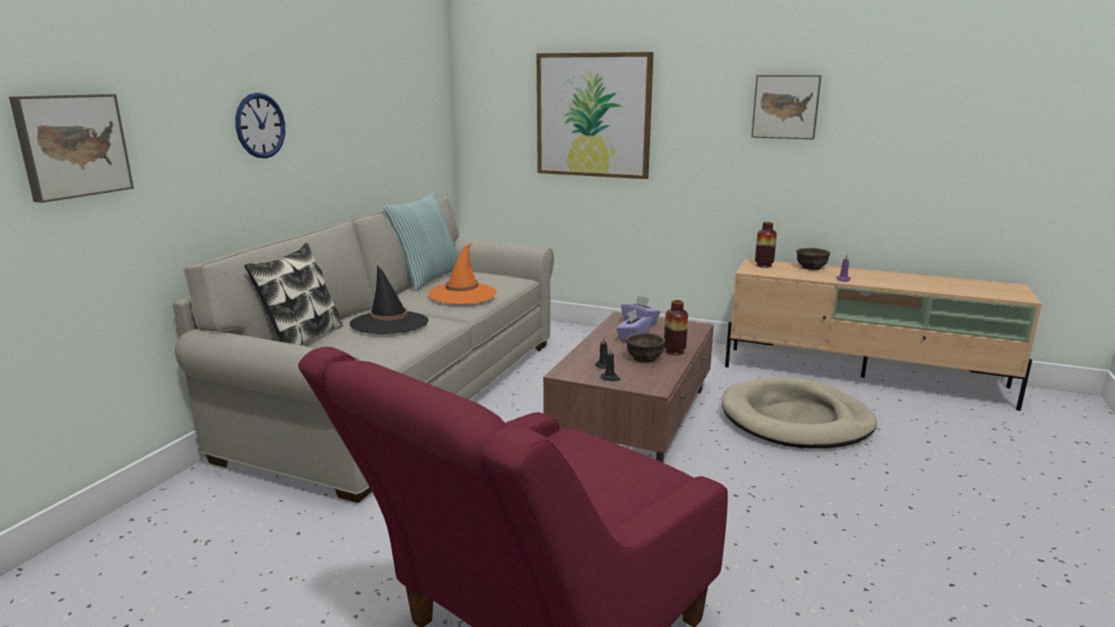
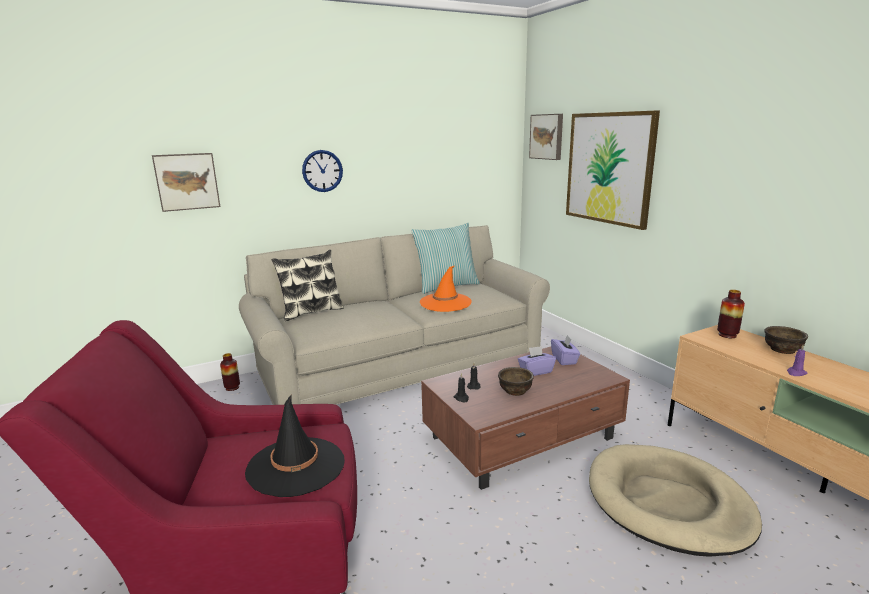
camera: 40 degrees right, 0 degrees up
black hat [349,265,429,334] -> black hat moved to [245,394,345,497]
vase [664,300,688,355] -> vase moved to [220,353,240,391]
picture [751,75,821,139] -> picture moved to [529,114,563,160]

